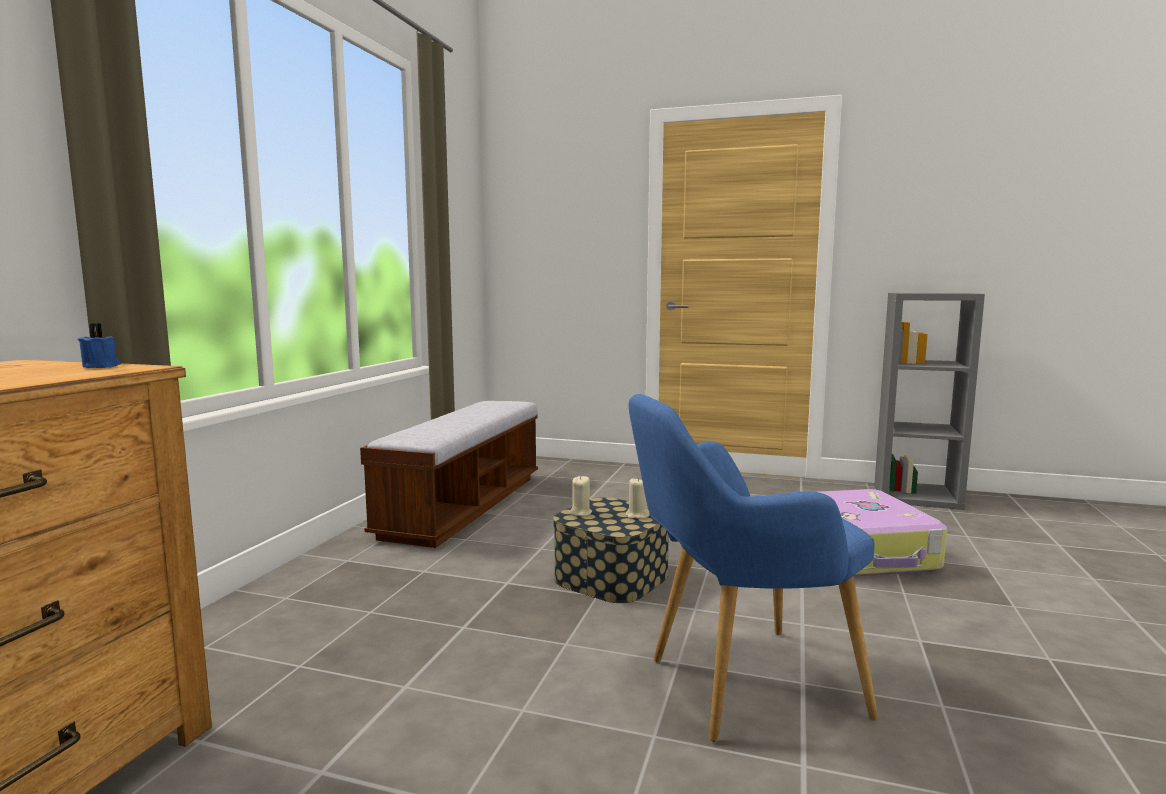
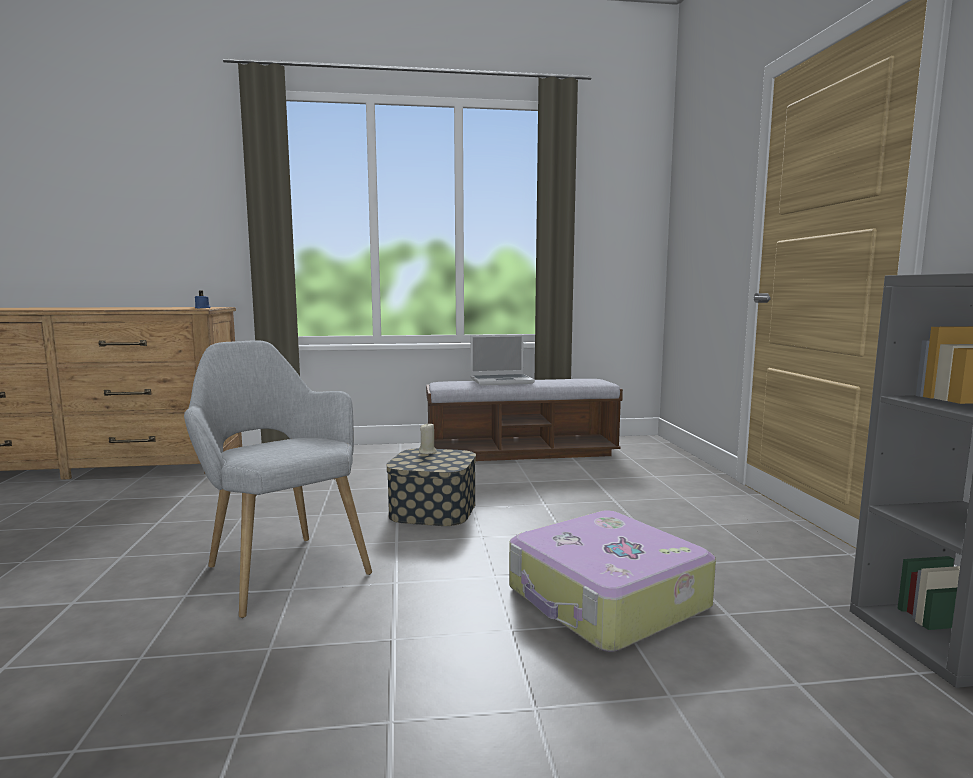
camera: 65 degrees right, 0 degrees up
beige candle [625,478,650,519] -> none
blue armchair [628,394,878,742] -> grey armchair [184,340,372,618]
none -> laptop [471,335,535,386]

